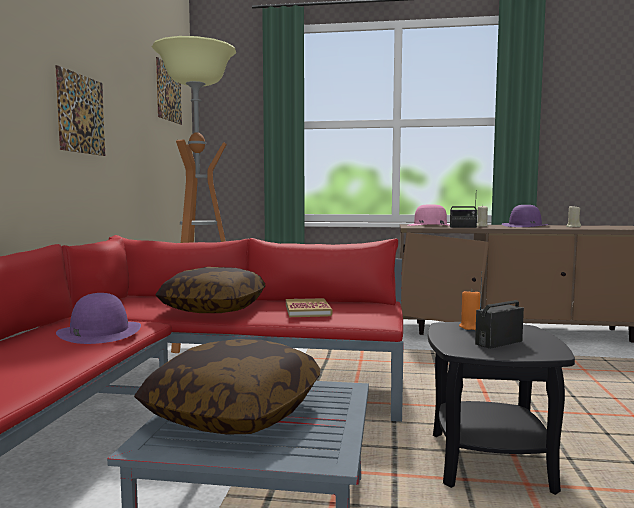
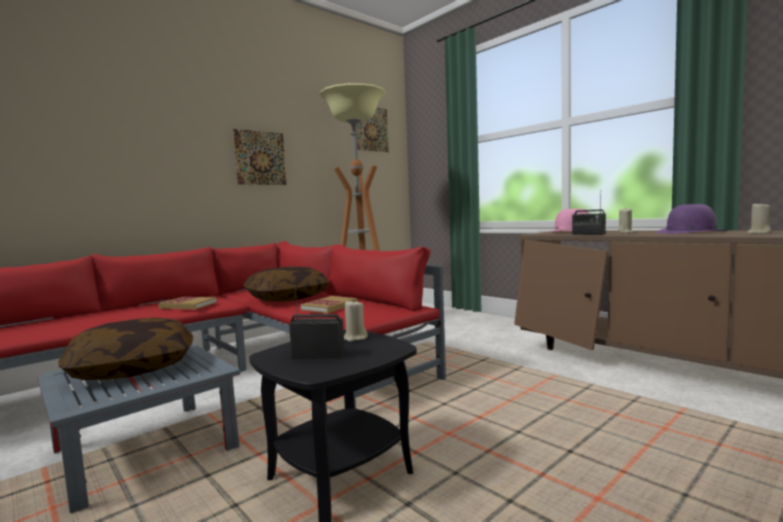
camera: 40 degrees right, 0 degrees up
purple hat [56,293,141,344] -> book [158,297,217,309]
orange candle [459,290,481,330] -> beige candle [344,299,368,342]

